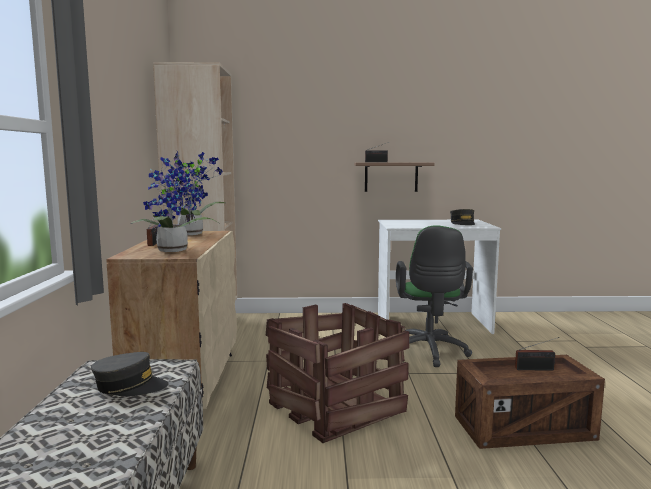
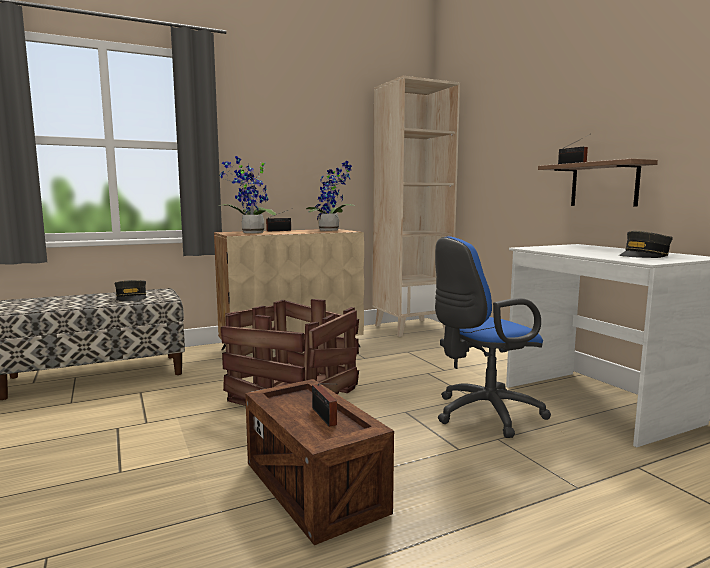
camera: 65 degrees right, 0 degrees up
green office chair [396,225,473,367] -> blue office chair [435,236,551,438]

